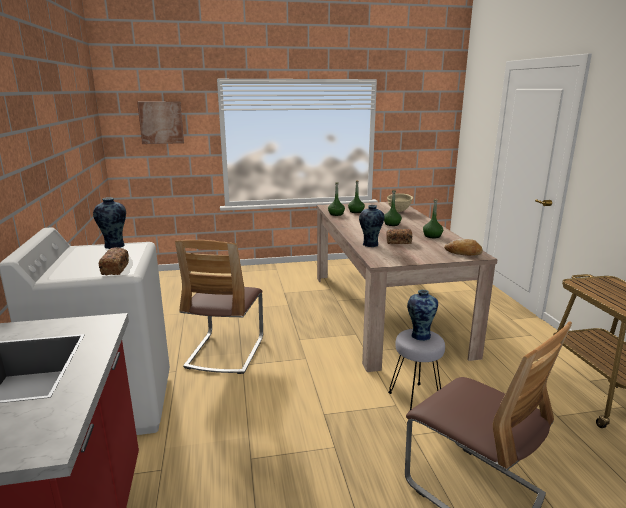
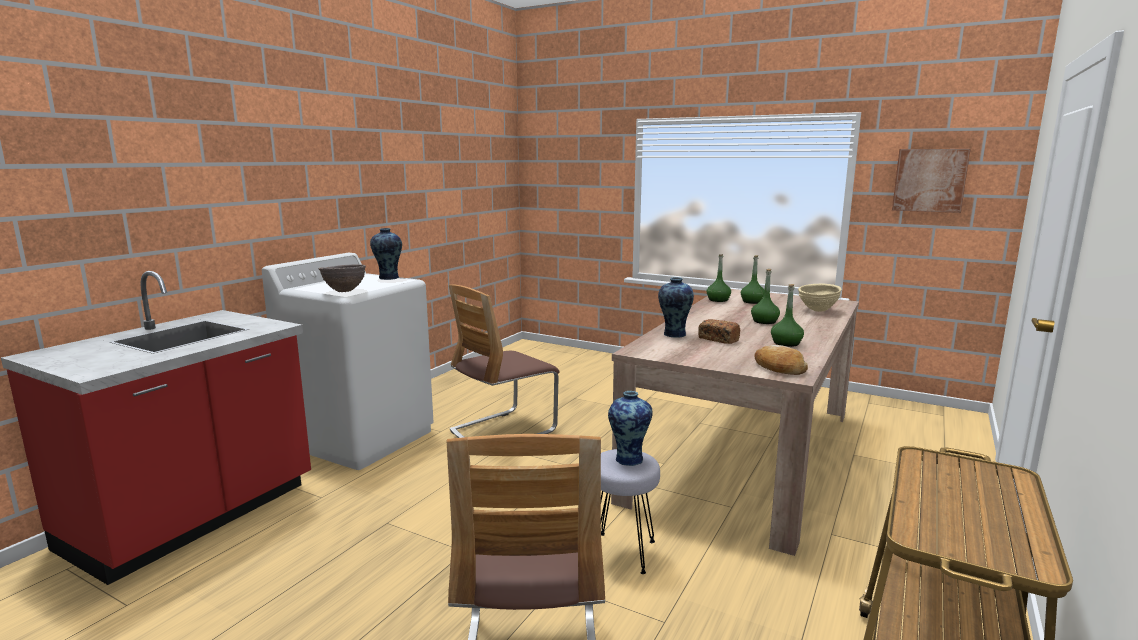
camera: 40 degrees right, 5 degrees down
bread [99,247,129,275] -> brown bowl [319,264,366,292]
picture [137,101,184,144] -> picture moved to [892,149,970,213]

